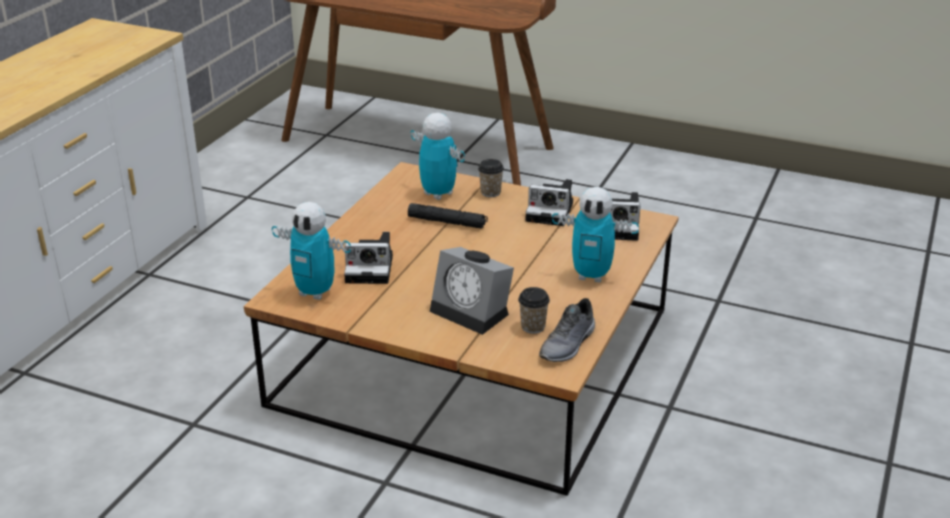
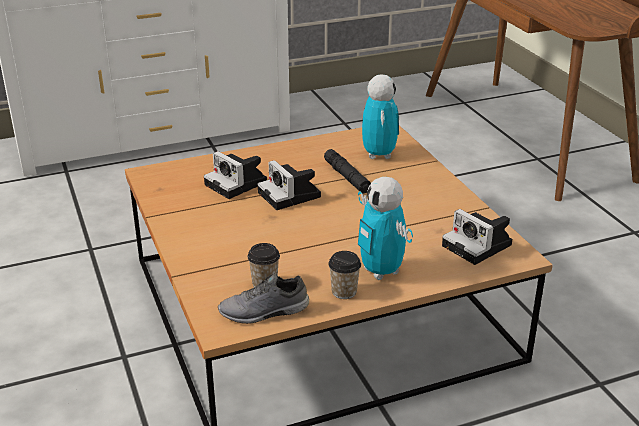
camera: 45 degrees right, 0 degrees up
toy robot [272,202,351,300] -> none
alarm clock [430,247,514,335] -> none
cup [478,159,504,197] -> cup moved to [328,251,361,299]
camera [525,179,573,226] -> camera moved to [257,160,321,210]

